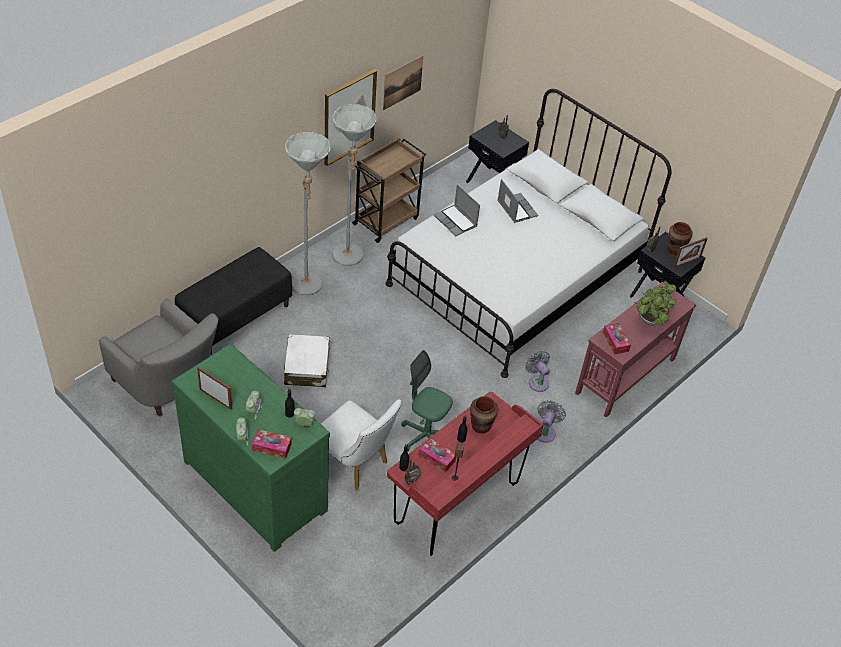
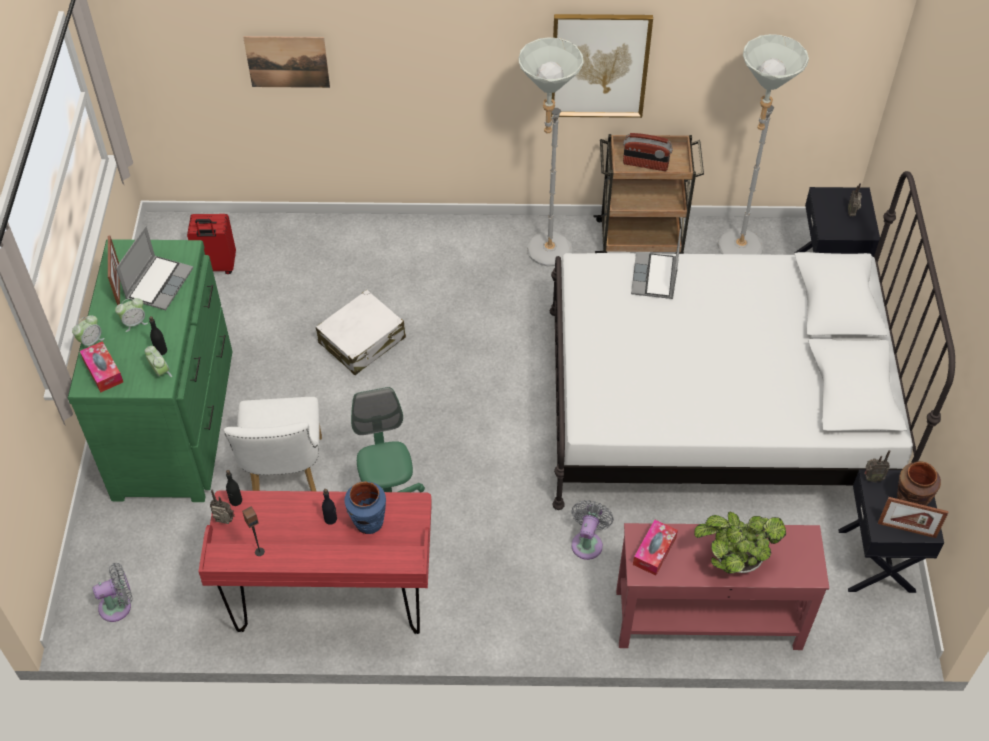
camera: 50 degrees right, 5 degrees up
grey armchair [99,299,218,417] -> red suitcase [187,214,236,274]
black bench [175,247,292,355] -> none
grey floor lamp [285,132,331,296] -> grey floor lamp moved to [718,34,809,255]
picture [383,55,423,110] -> picture moved to [243,36,330,88]
tissue box [418,438,456,472] -> none
brown vase [470,396,498,434] -> blue vase [344,481,386,534]
laptop [497,179,538,223] -> laptop moved to [116,226,193,310]
grey fan [537,401,566,443] -> grey fan moved to [93,563,133,622]
none -> radio [623,133,673,171]

